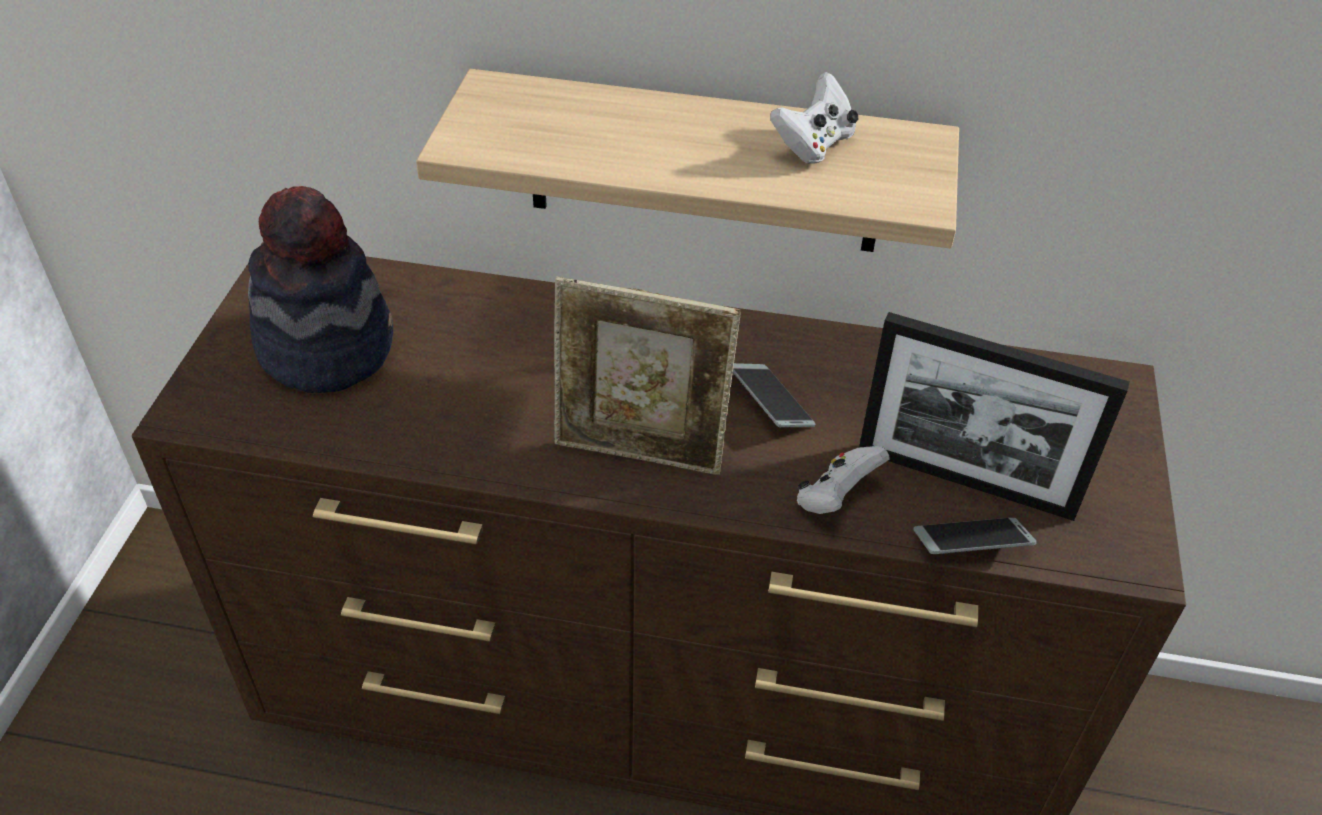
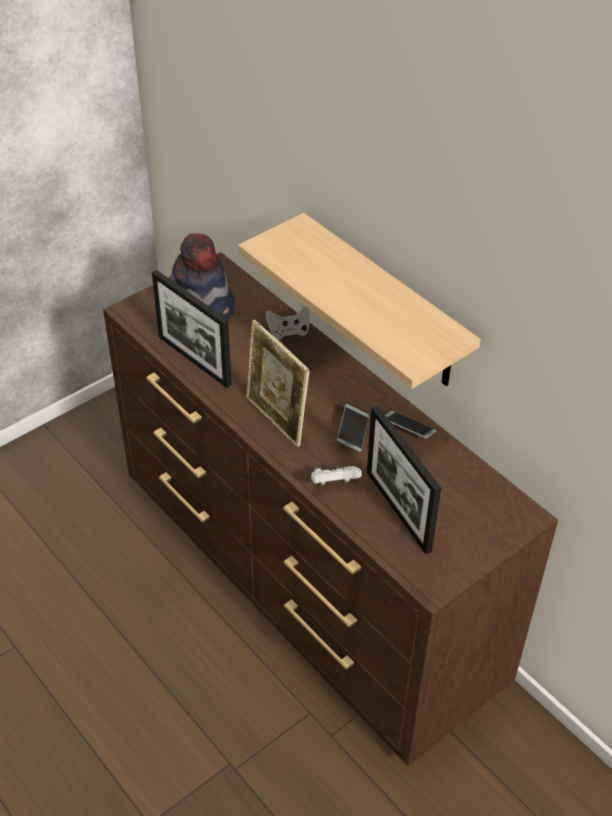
camera: 40 degrees right, 0 degrees up
white game controller [770,72,858,164] -> white game controller moved to [266,306,310,340]
phone [914,518,1037,554] -> phone moved to [385,411,436,438]
none -> picture frame [152,270,232,388]

